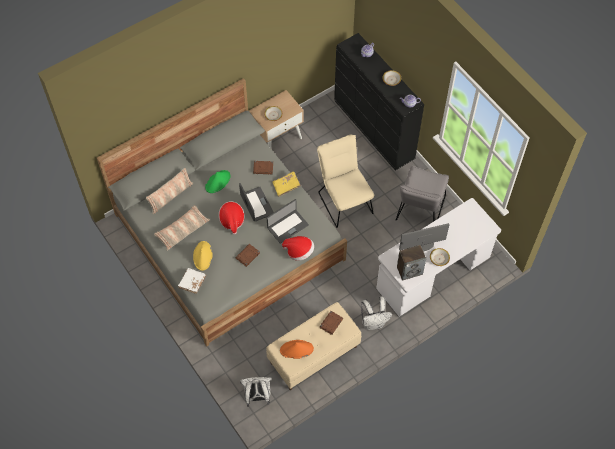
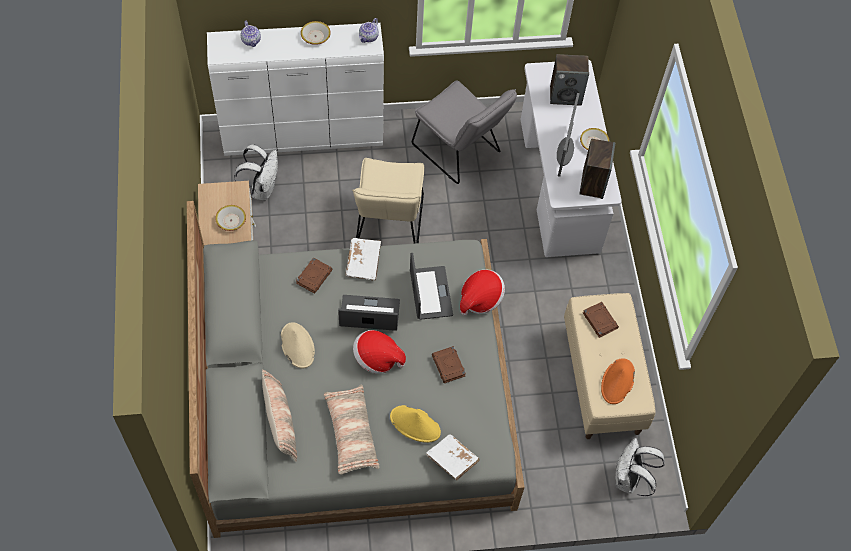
camera: 65 degrees left, 0 degrees up
green hat [205,170,230,193] -> beige hat [281,322,315,368]
yellow book [272,171,301,197] -> white book [345,238,381,281]
beige chair [317,135,374,228] -> beige chair turned 90 degrees counterclockwise [352,158,424,244]
black dresser [334,33,424,170] -> white dresser [207,23,384,156]
white backpack [361,296,392,330] -> white backpack moved to [234,144,278,201]
none -> speaker [550,54,589,106]

